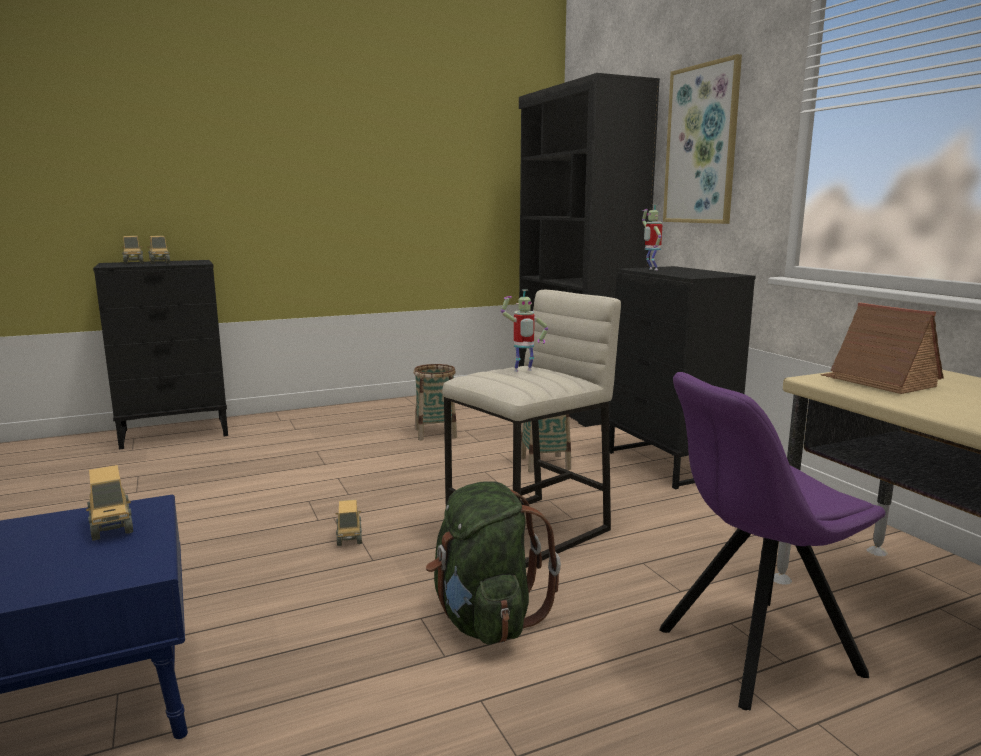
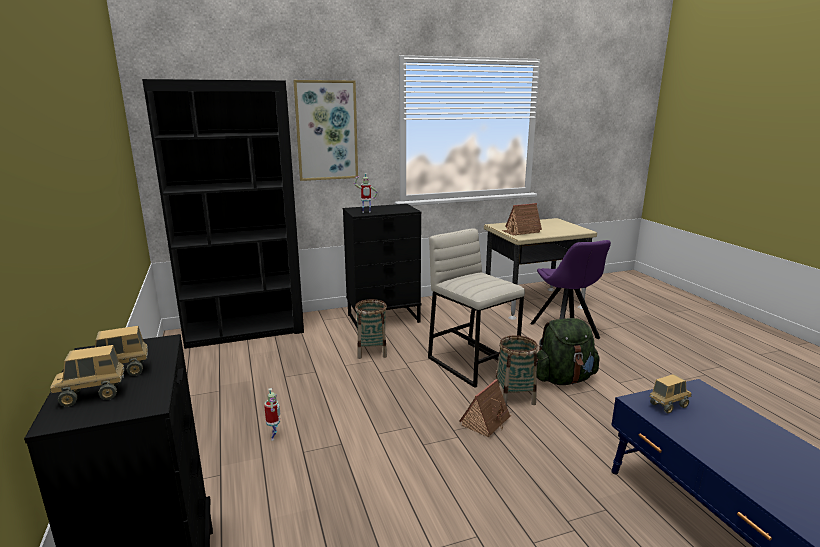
camera: 85 degrees left, 5 degrees up
toy truck [336,499,362,546] -> toy house [459,379,511,437]
basket [414,364,457,441] -> basket moved to [496,335,538,406]
toy robot [501,289,548,372] -> toy robot moved to [264,388,280,441]

